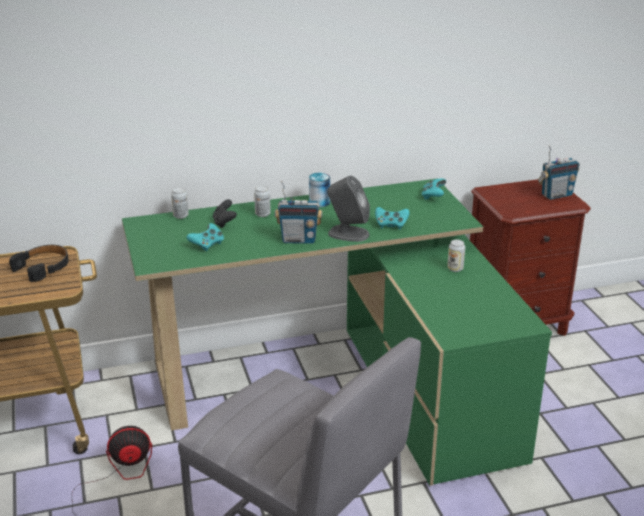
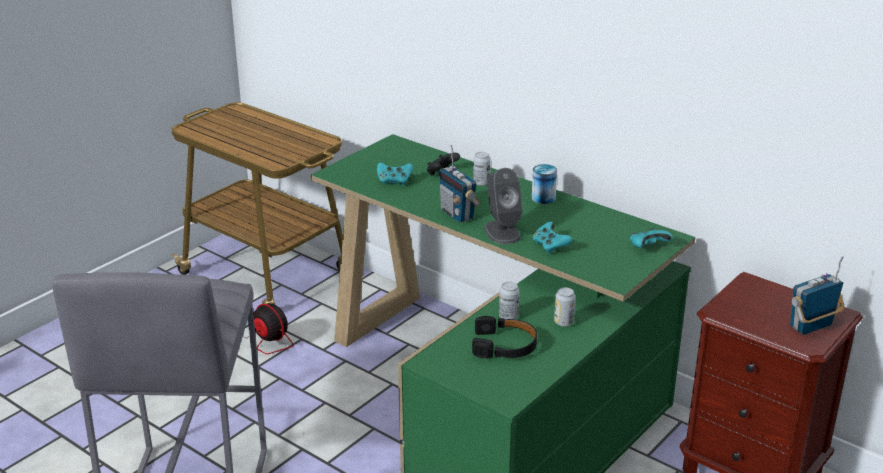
camera: 55 degrees right, 0 degrees up
black headphones [9,245,69,282] -> black headphones moved to [472,316,537,358]
can [171,187,189,219] -> can moved to [499,282,520,319]
radio [538,145,580,200] -> radio turned 120 degrees clockwise [790,256,844,335]

